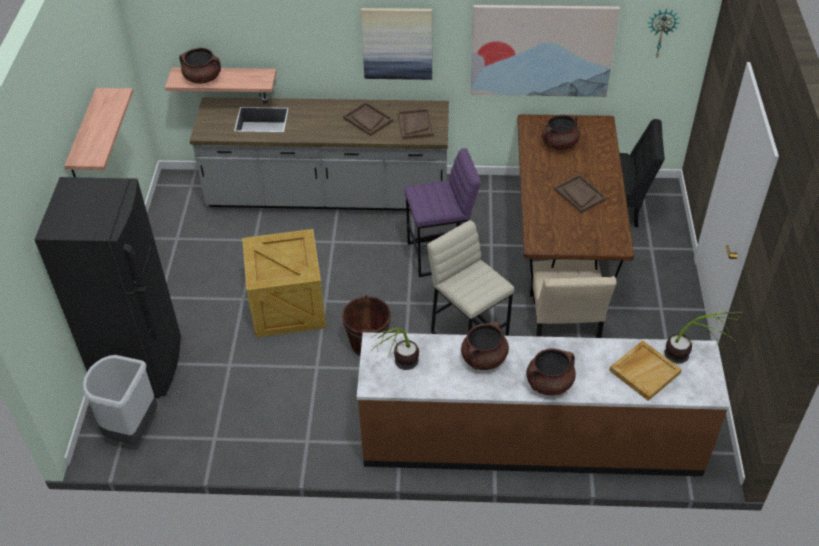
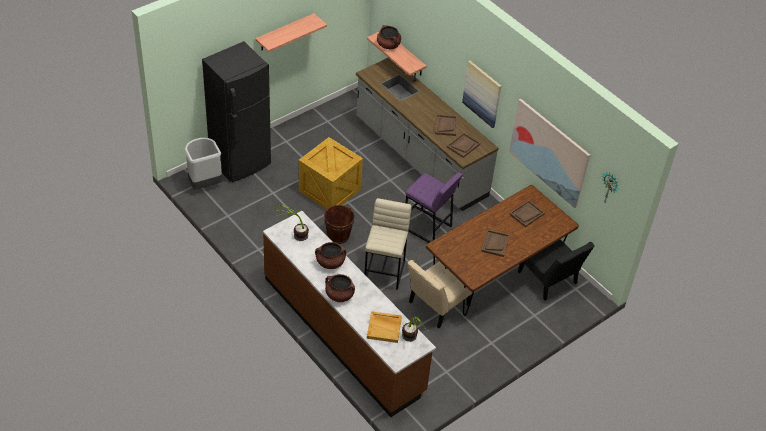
camera: 45 degrees right, 0 degrees up
brown cooking pot [542,115,580,150] -> brown tray [509,200,545,227]

